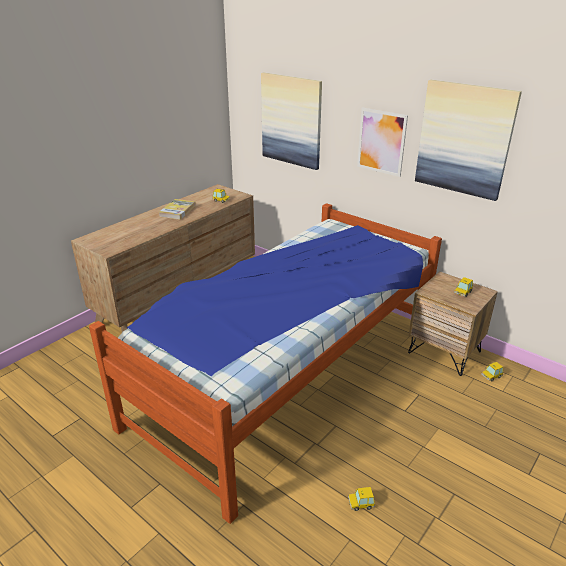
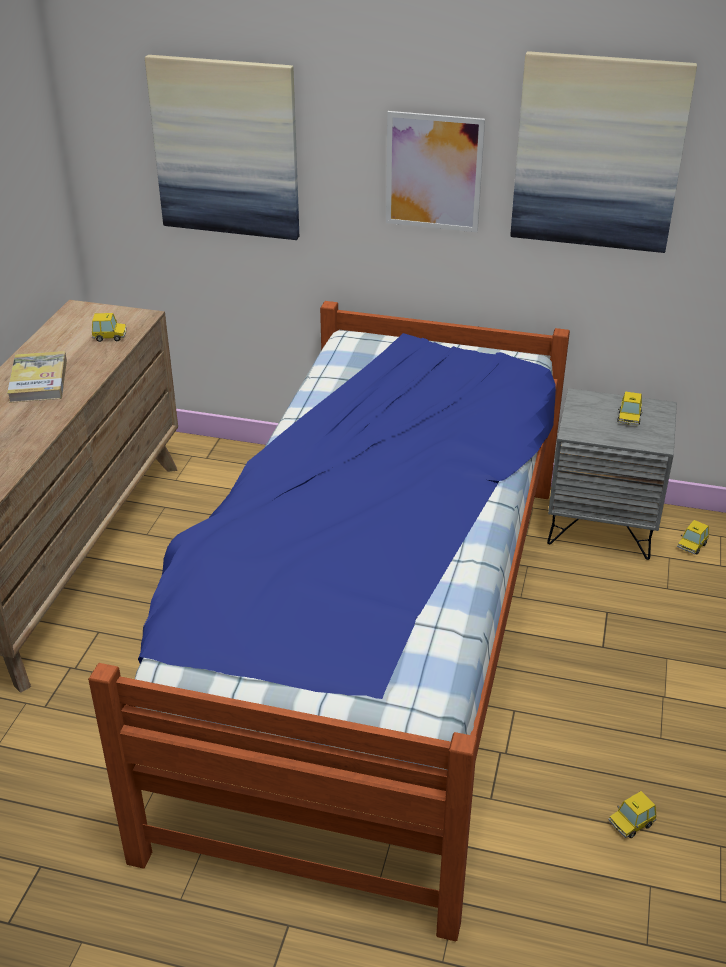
camera: 25 degrees left, 5 degrees up
brown nightstand [408,271,498,376] -> grey nightstand [547,388,677,560]

